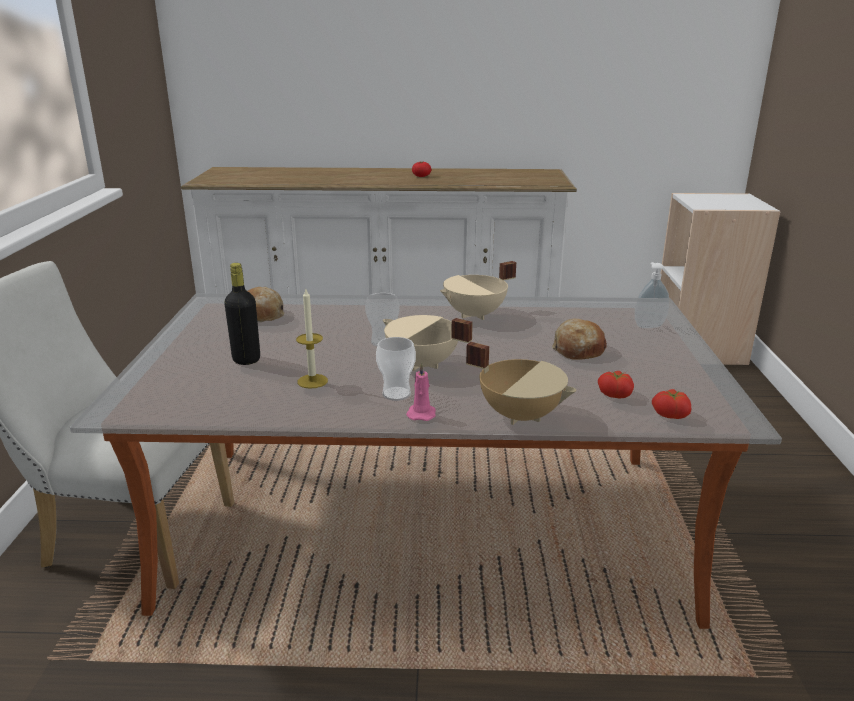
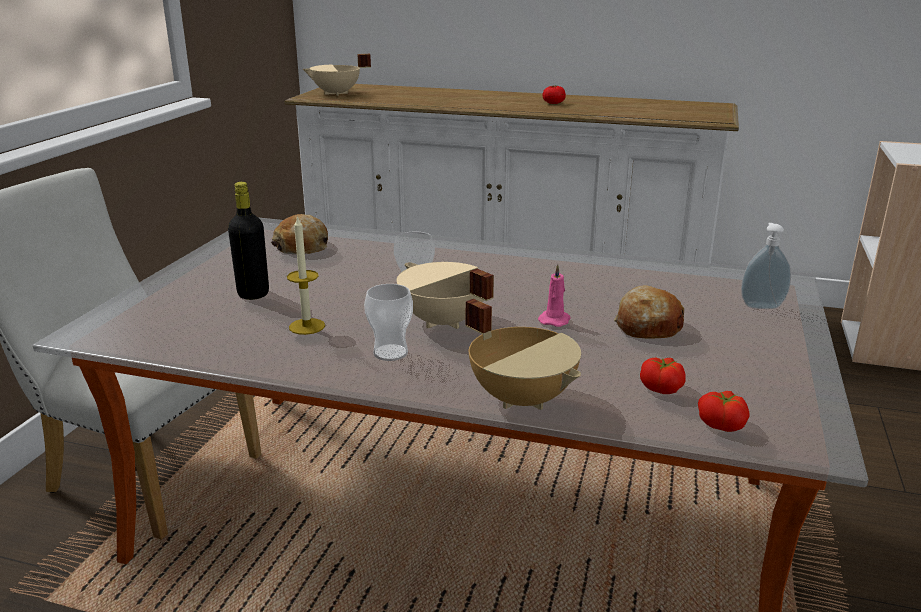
camera: 15 degrees right, 0 degrees up
pink candle [406,362,436,421] -> pink candle moved to [538,264,570,327]
beige cooking pot [440,261,516,320] -> beige cooking pot moved to [303,54,371,96]

